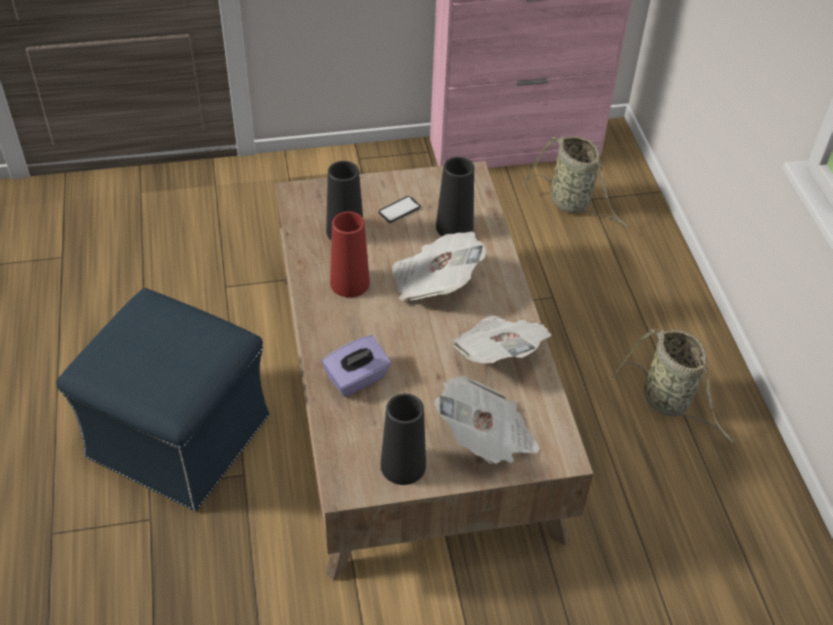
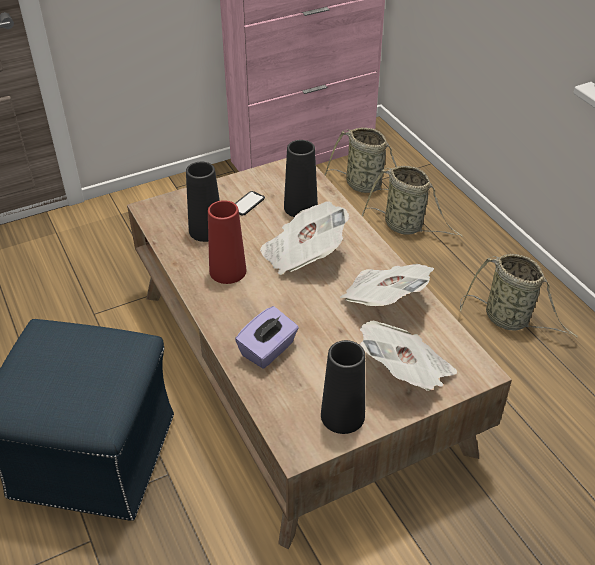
camera: 15 degrees left, 5 degrees down
none -> basket [362,166,463,237]

